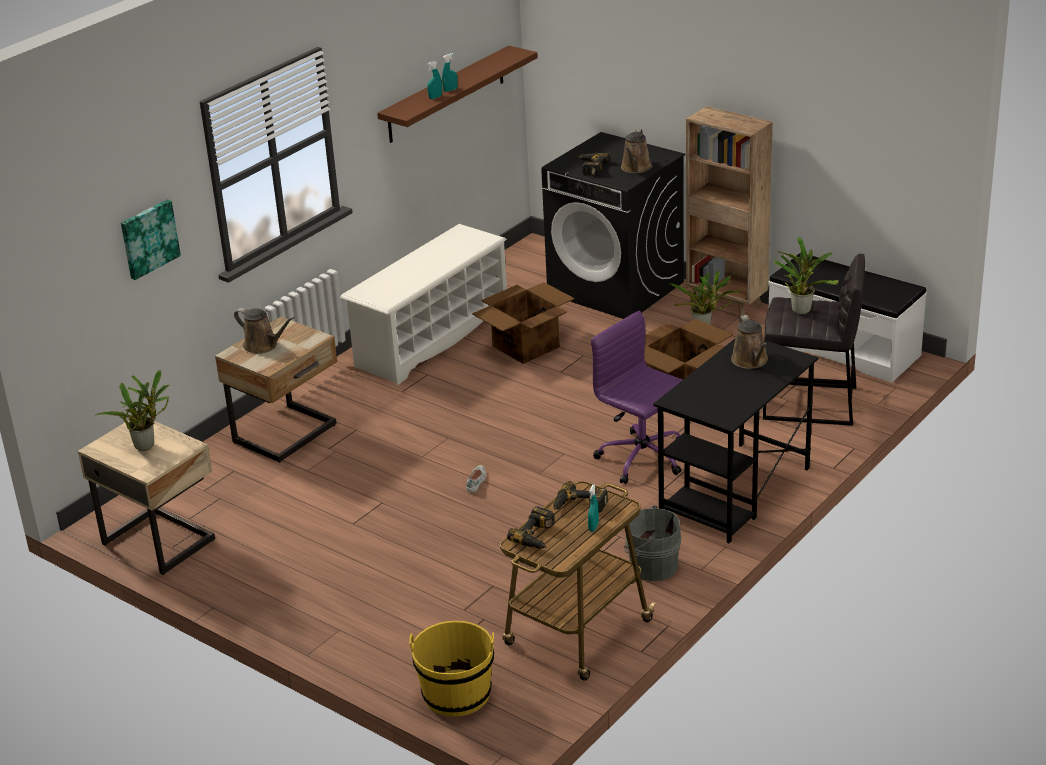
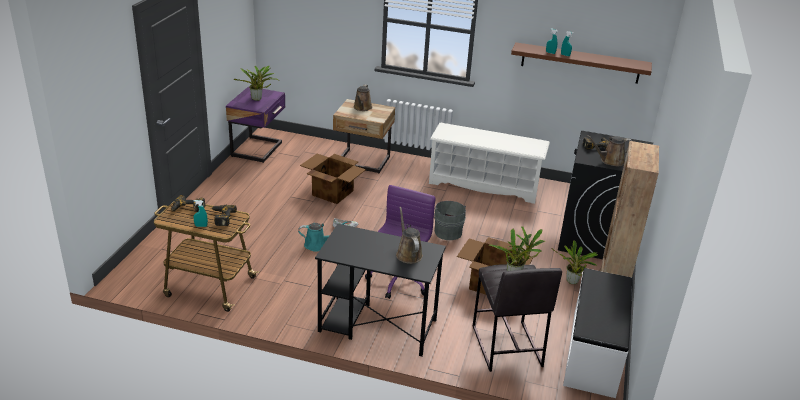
camera: 65 degrees right, 0 degrees up
beige nightstand [78,420,215,575] -> purple nightstand [226,86,285,163]
picture [121,200,181,280] -> none
yellow bucket [409,621,494,717] -> none
cardboard box [472,282,574,364] -> cardboard box moved to [300,154,366,204]
grey bucket [624,505,681,581] -> grey bucket moved to [434,201,466,240]
brown watering can [731,315,768,369] -> brown watering can turned 105 degrees clockwise [396,207,423,264]
none -> turquoise watering can [298,222,347,252]

